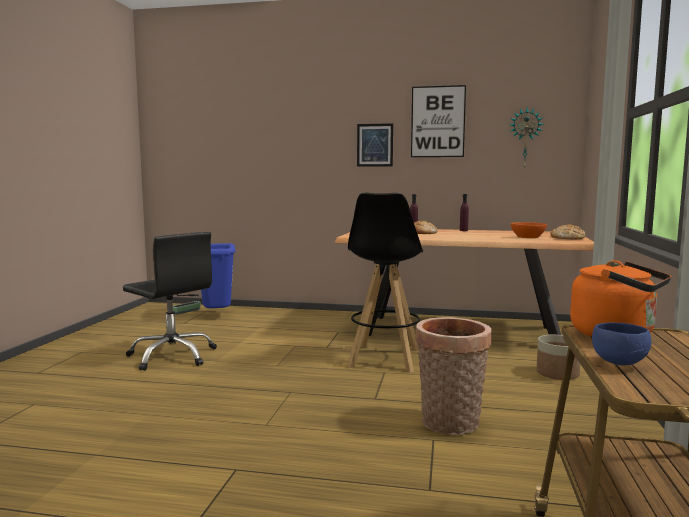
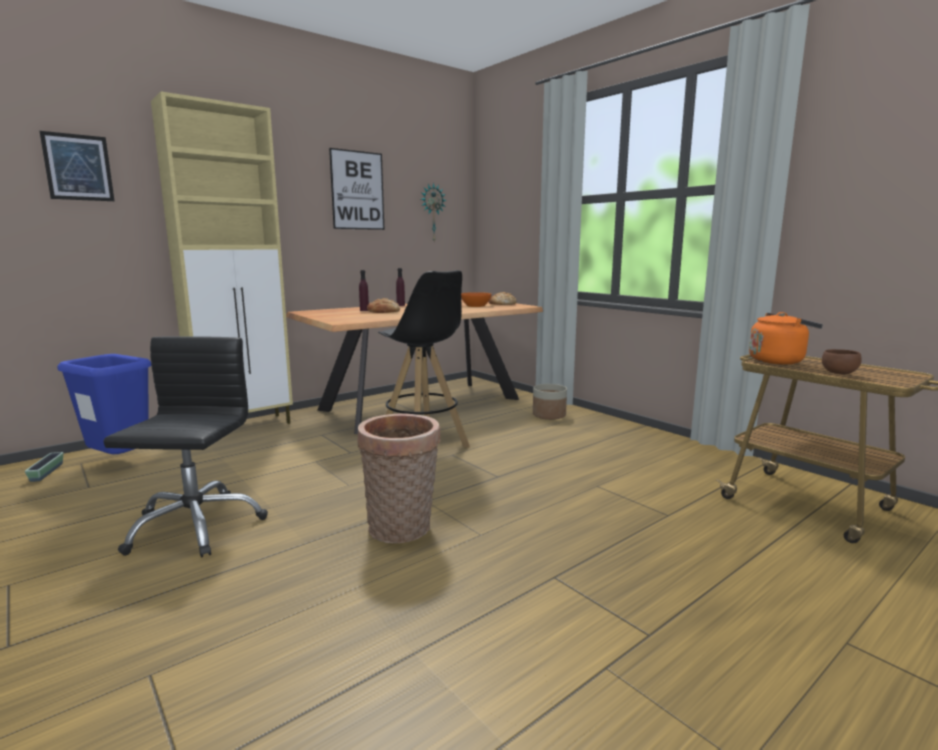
camera: 50 degrees left, 5 degrees up
black office chair [123,232,217,371] -> black office chair turned 75 degrees counterclockwise [103,336,268,558]
picture [357,123,393,167] -> picture moved to [39,131,115,201]
basket [415,317,491,434] -> basket moved to [358,414,440,543]
blue bowl [592,323,651,365] -> brown bowl [822,349,862,374]
none -> beige cabinet [151,91,293,424]

